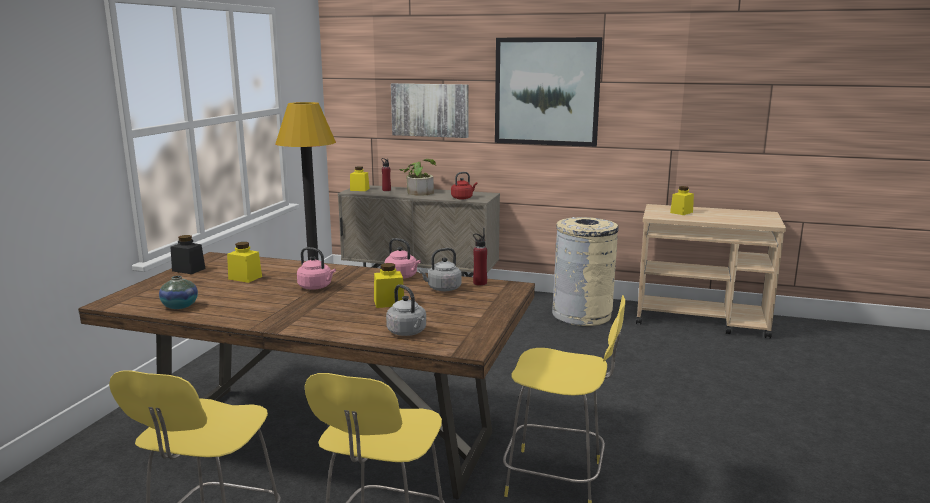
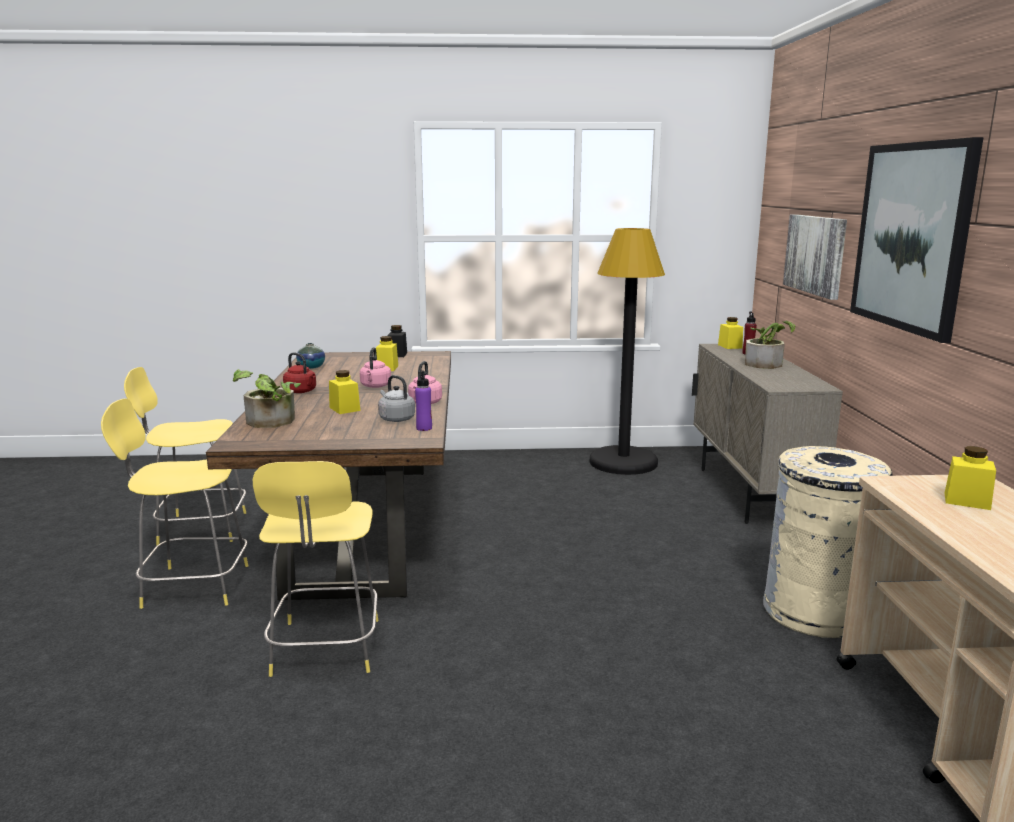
camera: 70 degrees right, 0 degrees up
grey kettle [386,284,426,336] -> potted plant [233,369,301,428]
red kettle [451,172,478,199] -> red kettle moved to [283,352,316,393]
red bottle [473,233,487,286] -> purple bottle [415,370,432,431]

